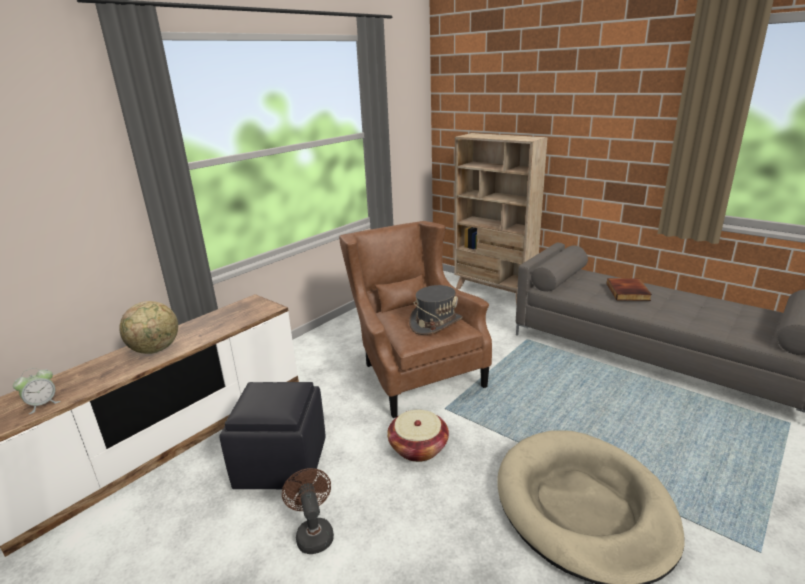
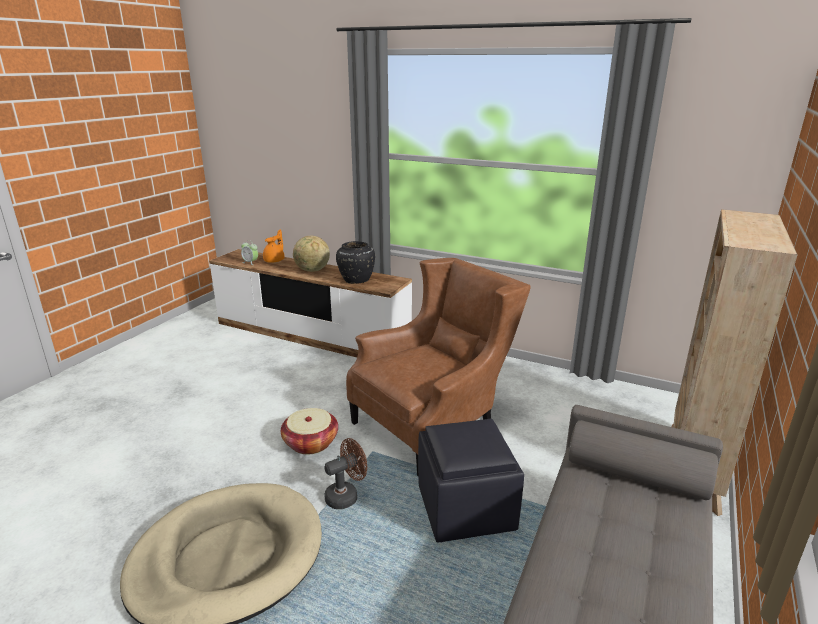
camera: 75 degrees right, 0 degrees up
black ottoman [219,382,326,490] -> black ottoman moved to [418,419,524,543]
brown fan [282,468,334,554] -> brown fan moved to [324,438,367,509]
grey hat [409,285,463,335] -> none
book [606,278,652,301] -> none
none -> orange teapot [263,230,284,263]
none -> black vase [336,241,375,284]

